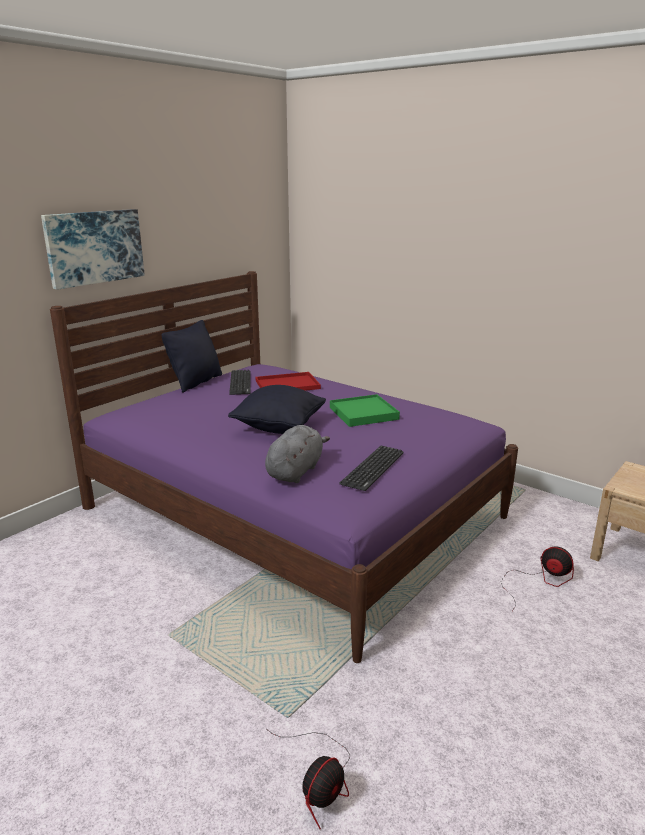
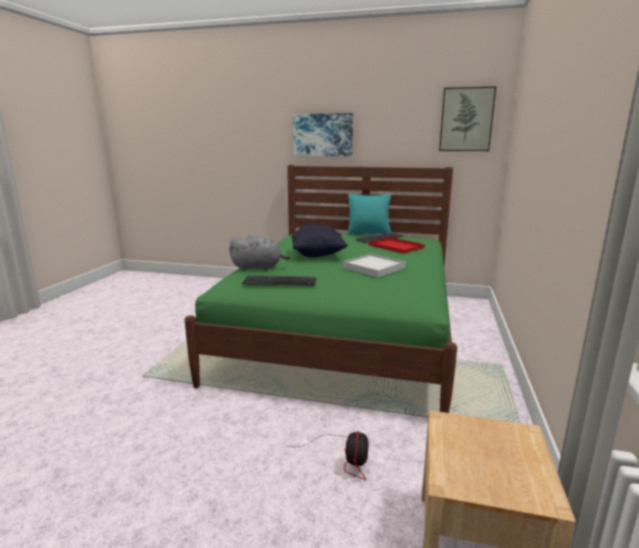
camera: 65 degrees right, 5 degrees down
purple bed [50,271,518,663] -> green bed [184,165,457,413]
black pillow [161,320,222,392] -> turquoise pillow [347,194,391,235]
fan [265,728,350,829] -> none
green tray [330,394,400,427] -> white tray [343,254,405,277]
none -> picture [439,86,496,151]

